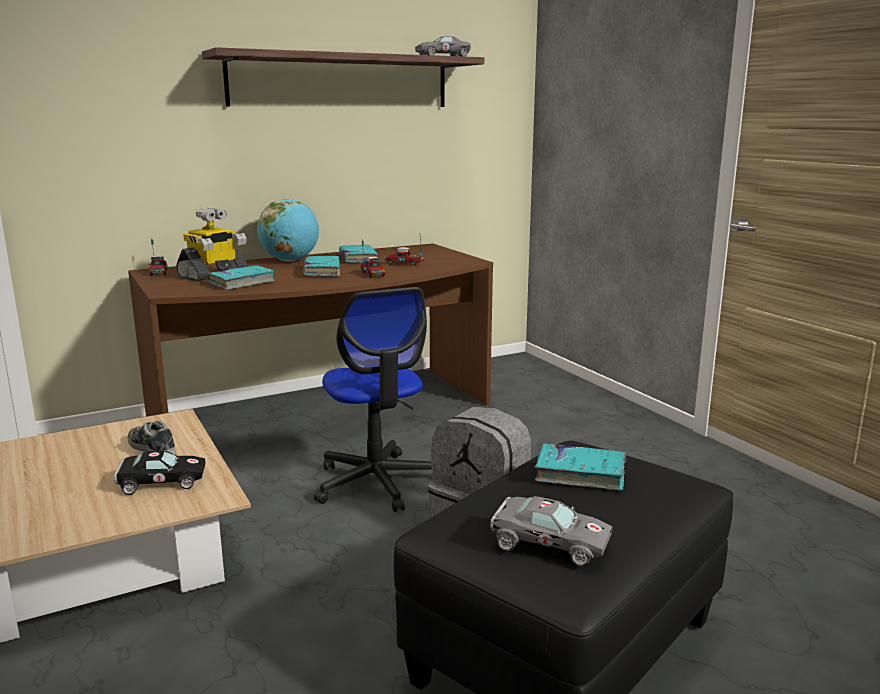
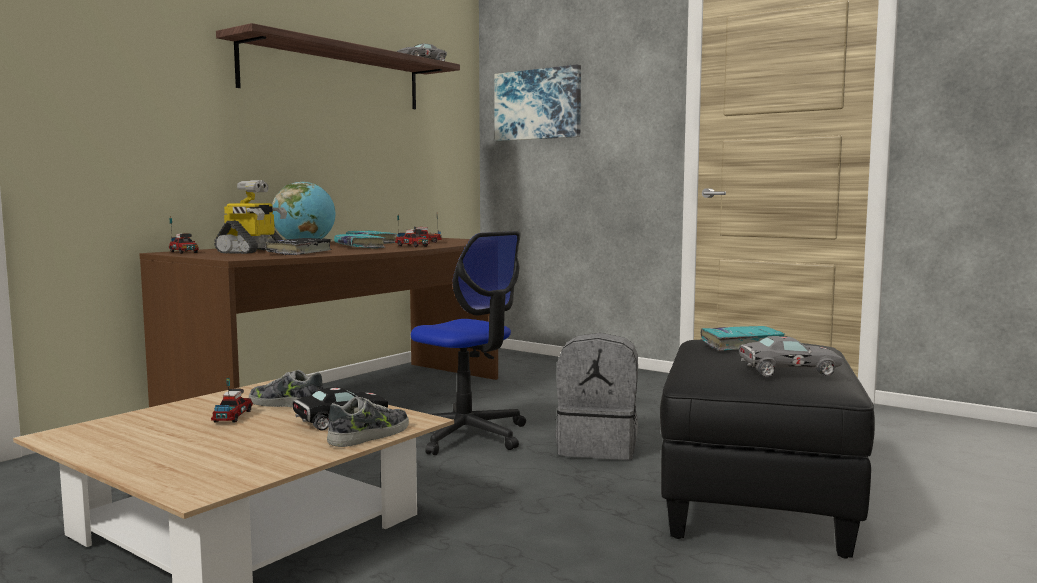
camera: 25 degrees left, 10 degrees down
turquoise book [207,265,275,290] -> black book [265,238,332,255]
none -> toy truck [211,377,253,423]
none -> shoe [327,396,409,447]
none -> picture [494,65,581,141]

